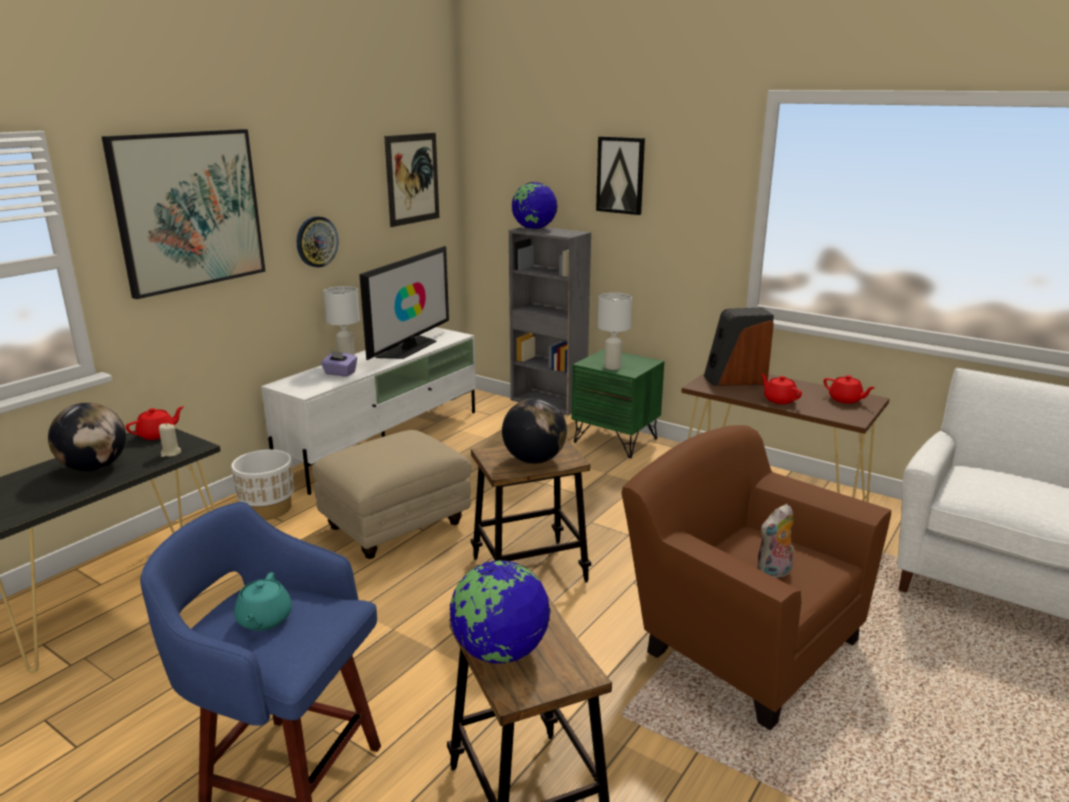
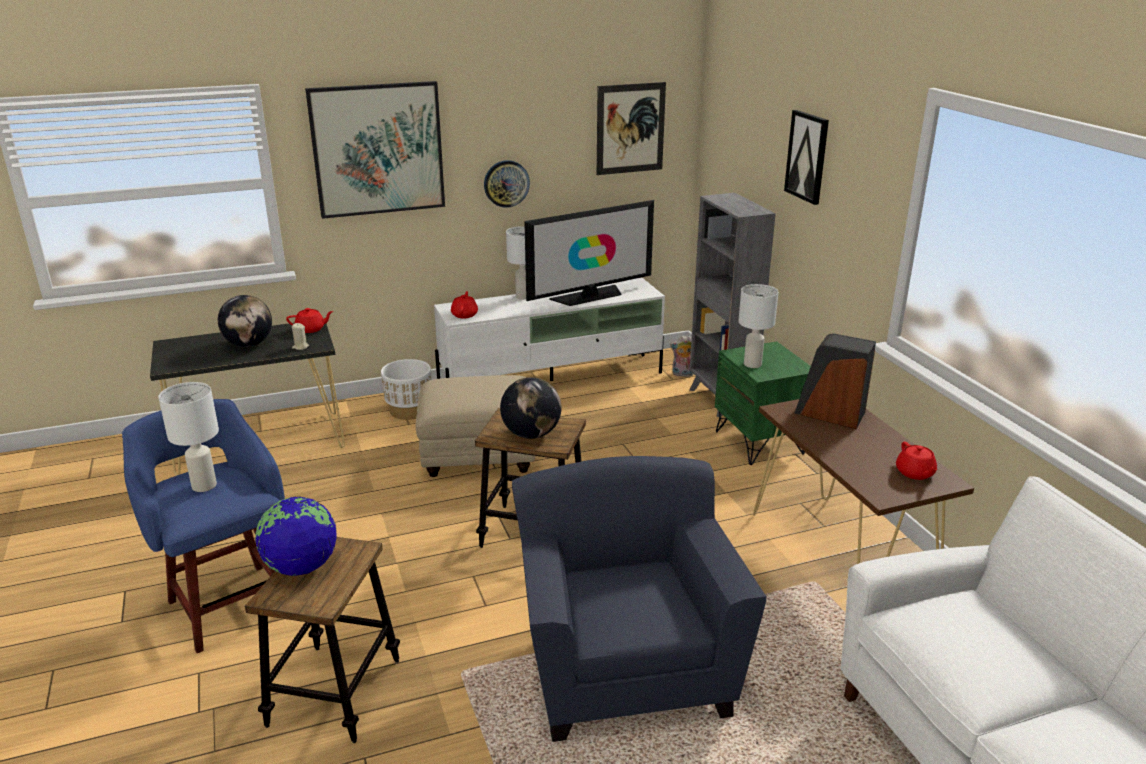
camera: 35 degrees right, 5 degrees up
turquoise teapot [234,572,292,631] -> white table lamp [158,382,219,492]
purple tissue box [321,350,357,377] -> none
globe [512,182,558,229] -> none
brown armchair [621,425,891,730] -> blue armchair [512,456,766,742]
plush toy [757,504,794,578] -> plush toy moved to [670,336,694,377]
red teapot [761,374,802,404] -> red teapot moved to [451,291,478,318]

